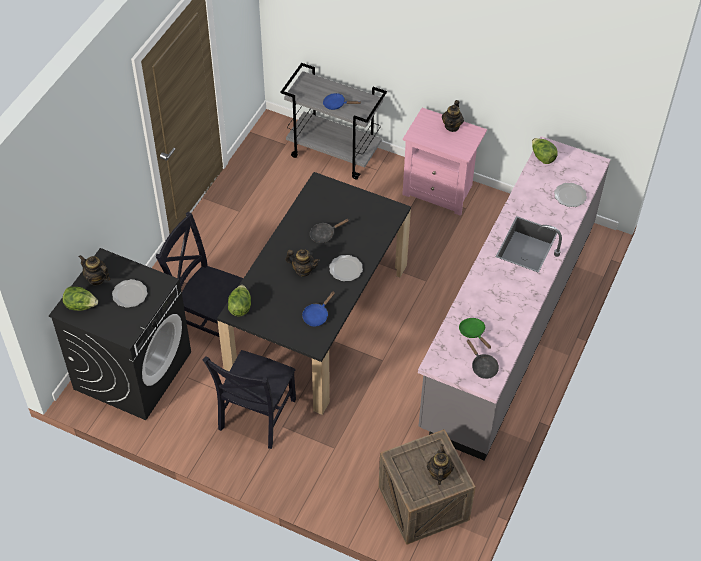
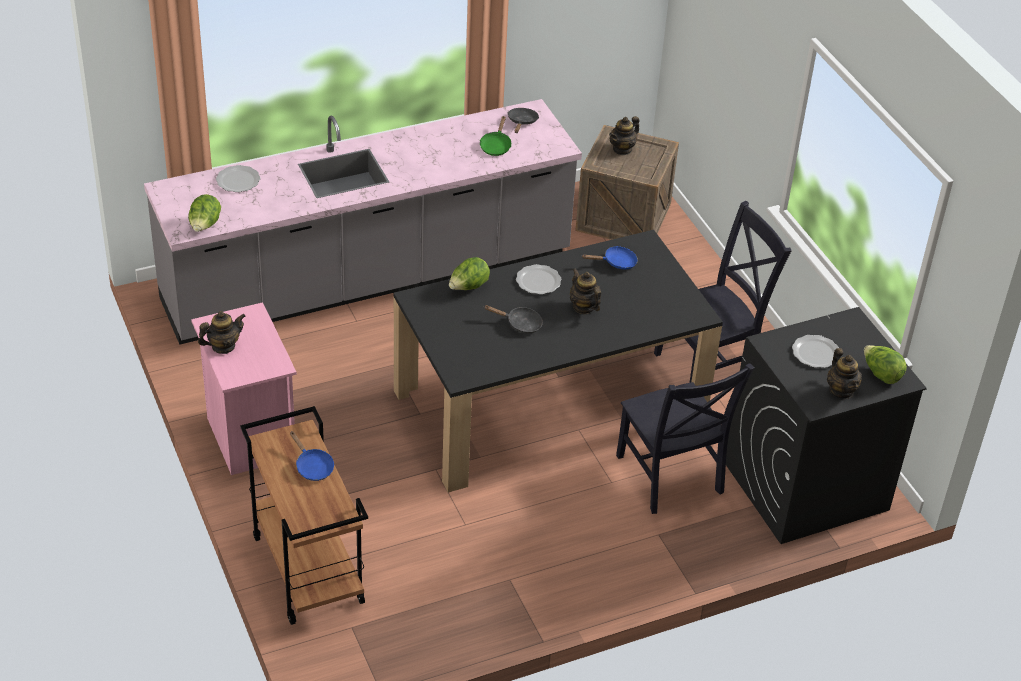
camera: 140 degrees left, 10 degrees down
lettuce [228,285,251,316] -> lettuce moved to [449,257,490,290]
grey cart [281,63,387,180] -> brown cart [240,406,368,625]

